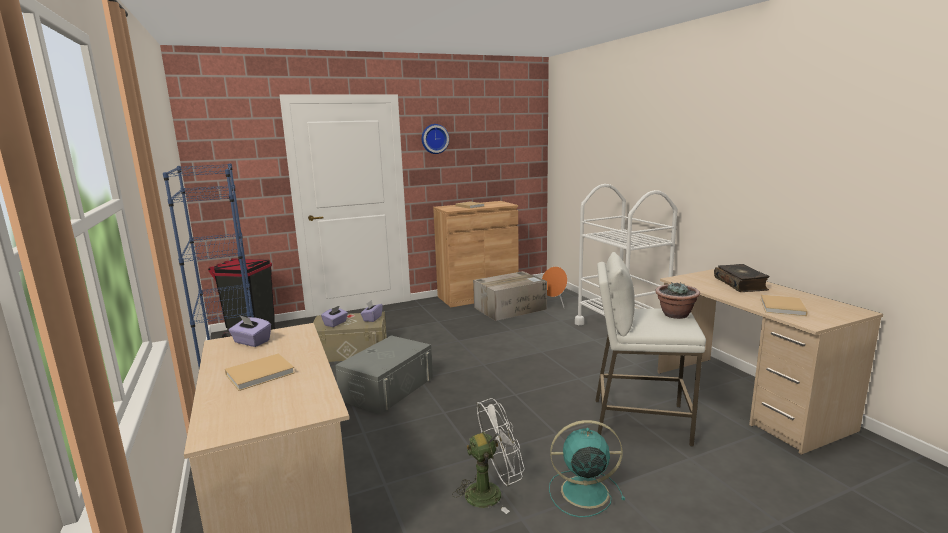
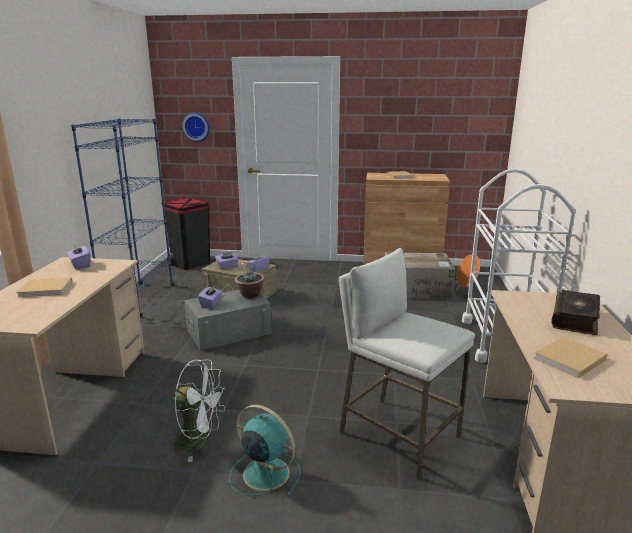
camera: 30 degrees right, 5 degrees up
wall clock [422,124,449,154] -> wall clock moved to [182,113,210,142]
potted plant [655,282,700,319] -> potted plant moved to [234,271,265,299]
none -> purple tissue box [198,285,222,308]

